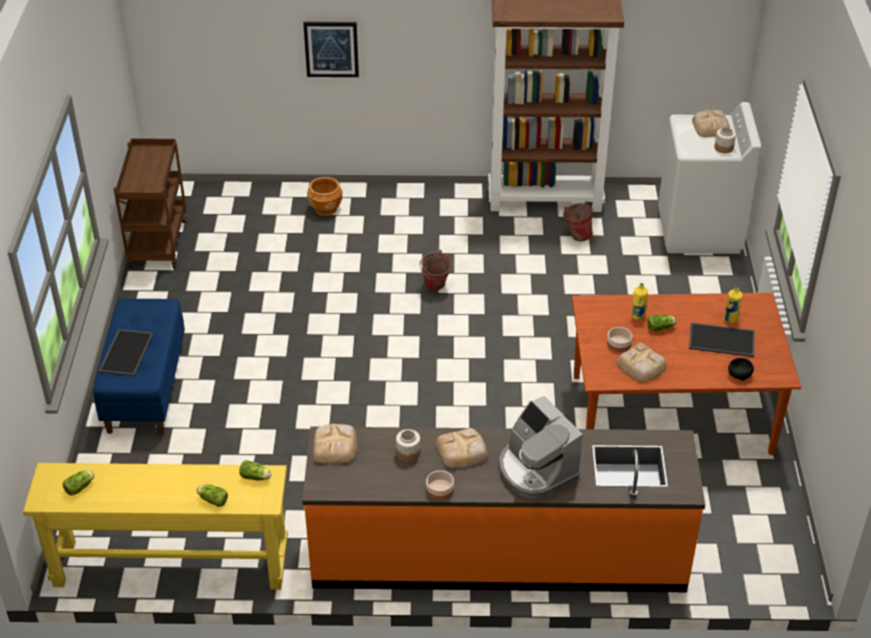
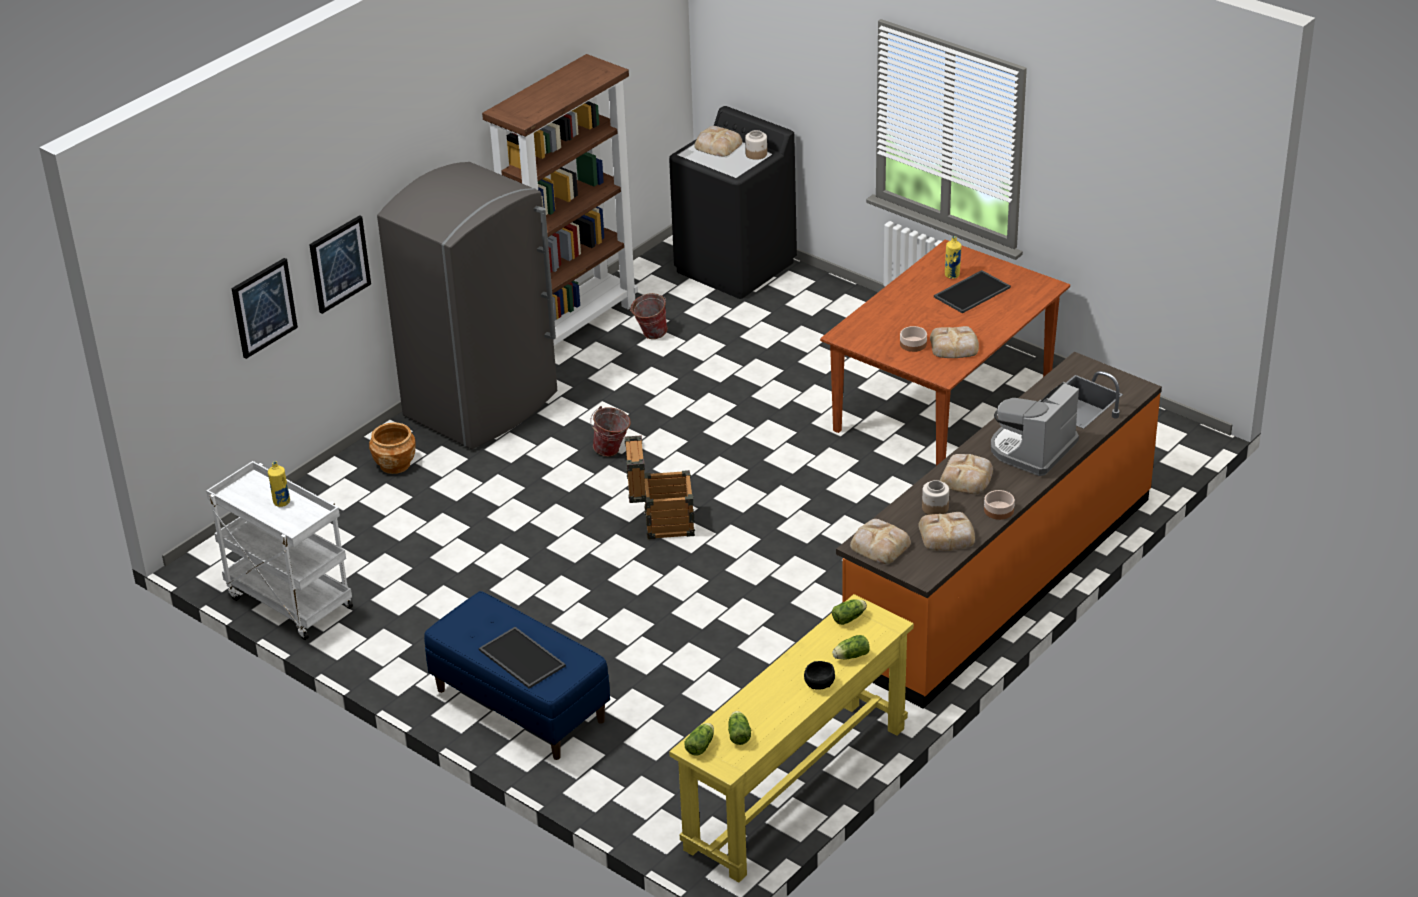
camera: 50 degrees left, 5 degrees down
brown cart [114,138,187,268] -> white cart [206,461,353,640]
coffee machine [499,396,583,498] -> coffee machine turned 120 degrees clockwise [991,382,1079,476]
yellow bottle [632,283,648,320] -> yellow bottle moved to [268,461,290,507]
lettuce [647,314,677,331] -> lettuce moved to [685,723,714,756]
white washing machine [658,102,762,254] -> black washing machine [669,106,797,299]
black bowl [728,358,754,381] -> black bowl moved to [804,661,835,690]
none -> picture [231,258,298,359]
none -> grey fridge [377,162,557,449]
none -> crate [625,435,695,539]
none -> bread [918,512,975,551]

